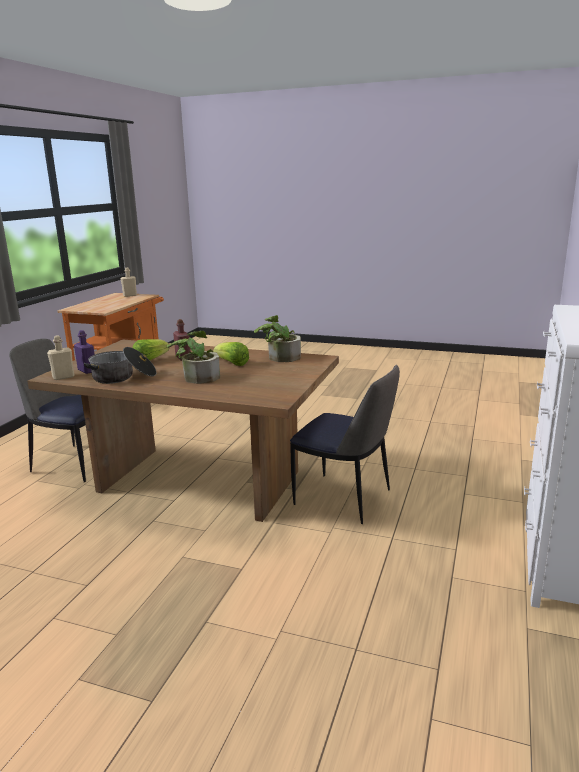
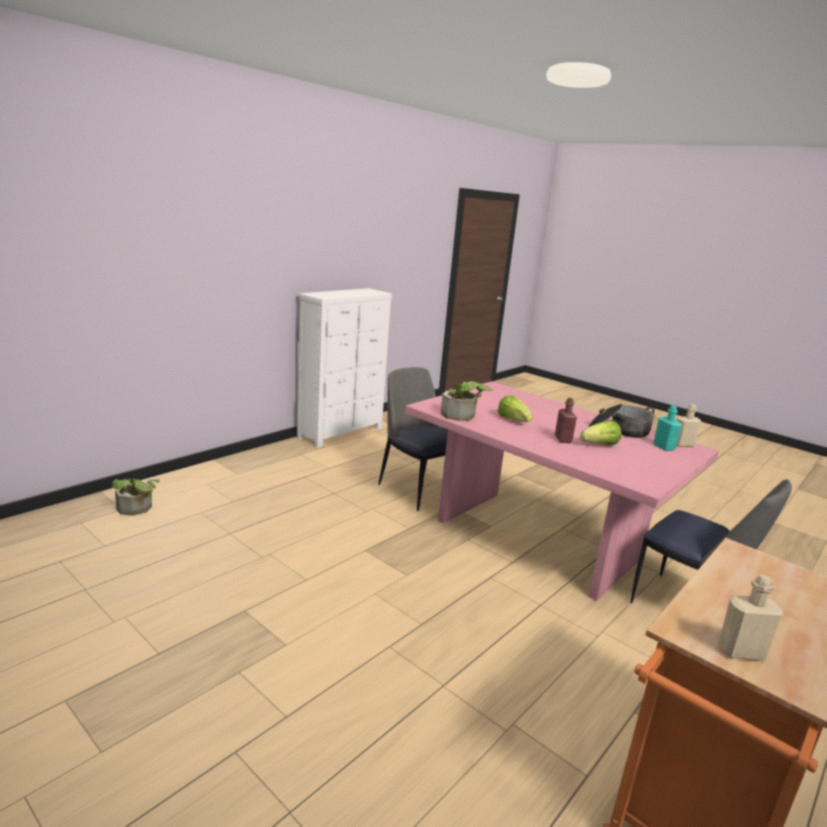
camera: 160 degrees left, 0 degrees up
brown dining table [27,340,339,522] -> pink dining table [405,381,719,601]
purple bottle [74,330,95,374] -> turquoise bottle [653,406,682,451]
potted plant [167,331,220,384] -> potted plant moved to [112,479,160,516]

